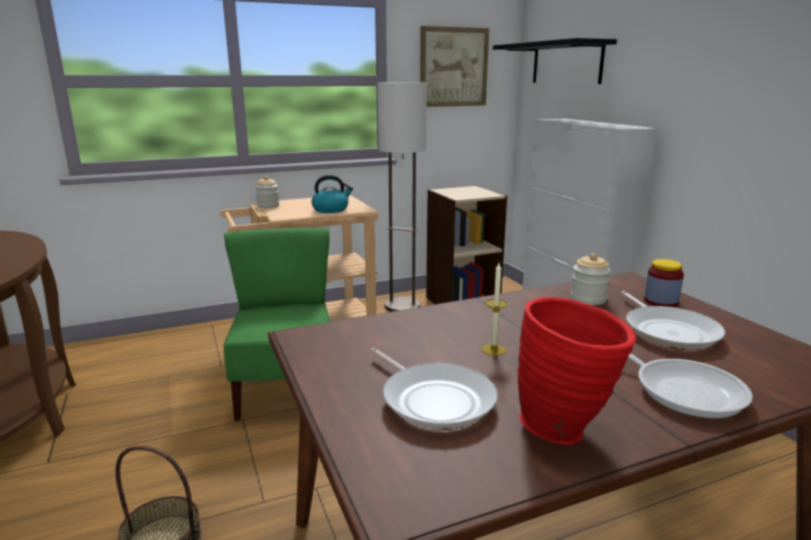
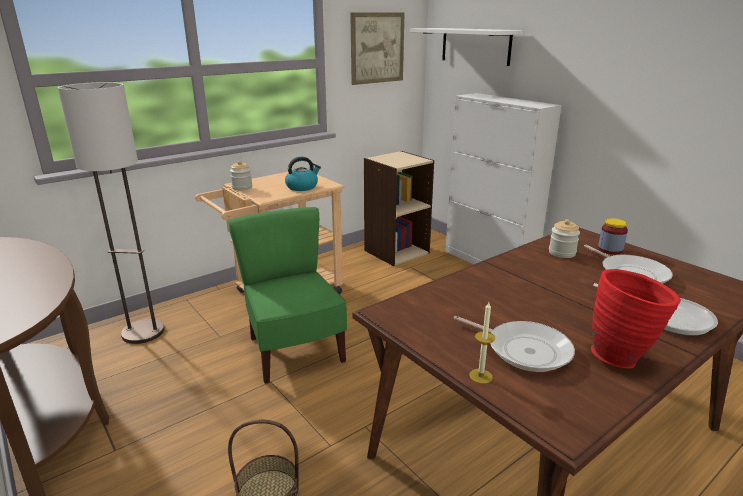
camera: 15 degrees left, 5 degrees up
floor lamp [377,82,427,312] -> floor lamp moved to [58,82,165,344]
candle [481,263,508,356] -> candle moved to [469,302,495,384]
black shelf [493,38,617,84] -> white shelf [410,28,524,66]

